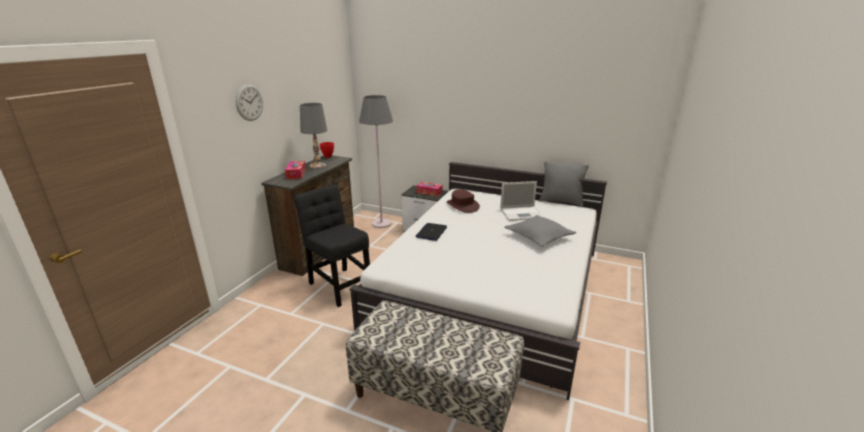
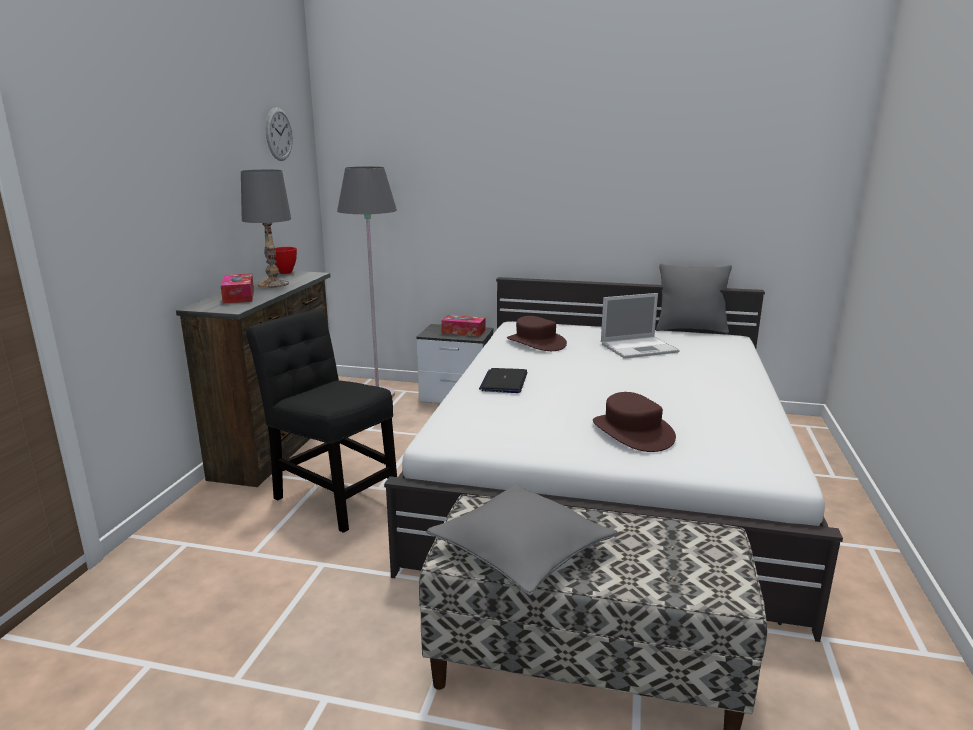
camera: 10 degrees left, 5 degrees down
wall clock [236,84,263,121] -> wall clock moved to [266,107,293,161]
grey pillow [504,215,576,247] -> grey pillow moved to [426,483,618,596]
none -> brown hat [593,392,676,452]

